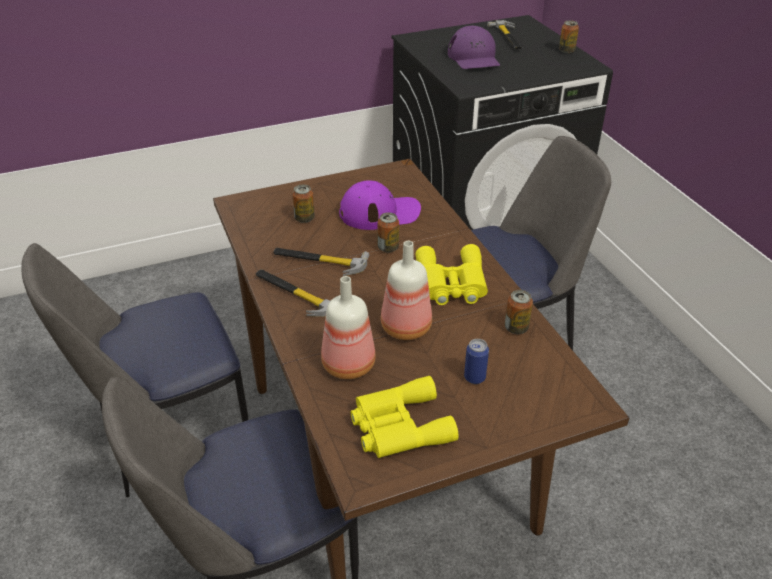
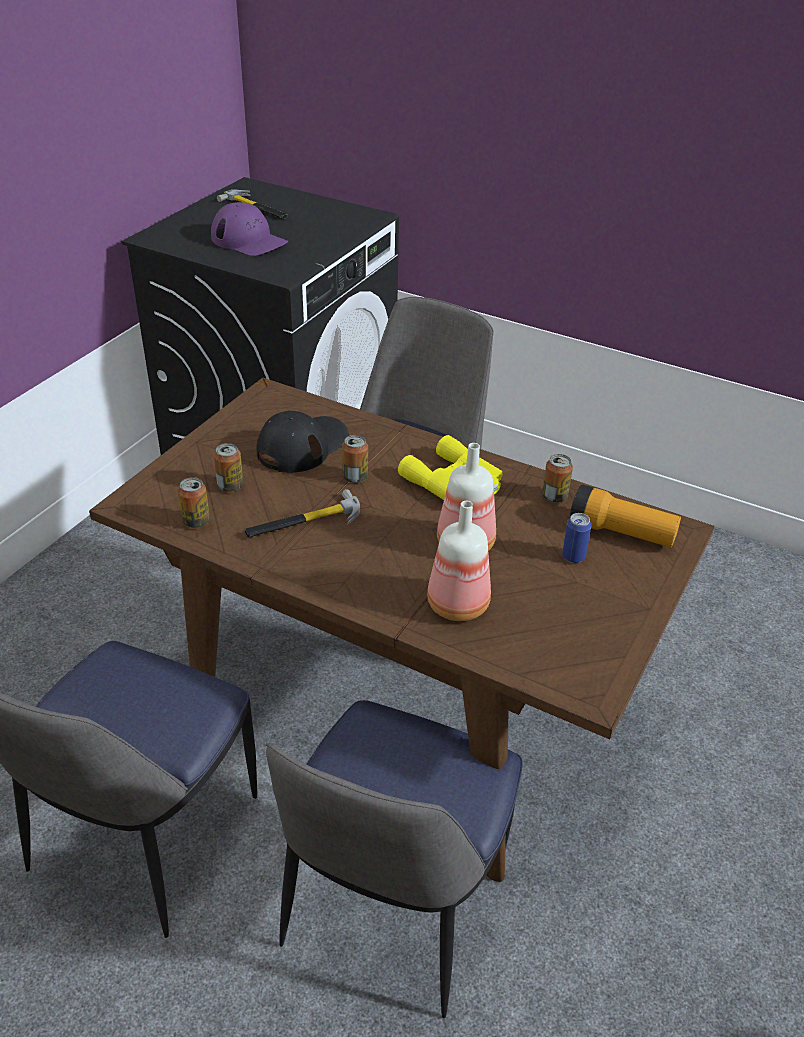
camera: 40 degrees left, 0 degrees up
hammer [256,270,330,317] -> none
purple cap [339,180,421,230] -> black cap [256,410,349,473]
yellow binoculars [351,376,459,458] -> none
can [559,20,579,53] -> can moved to [178,477,210,528]
none -> flashlight [570,485,681,547]

